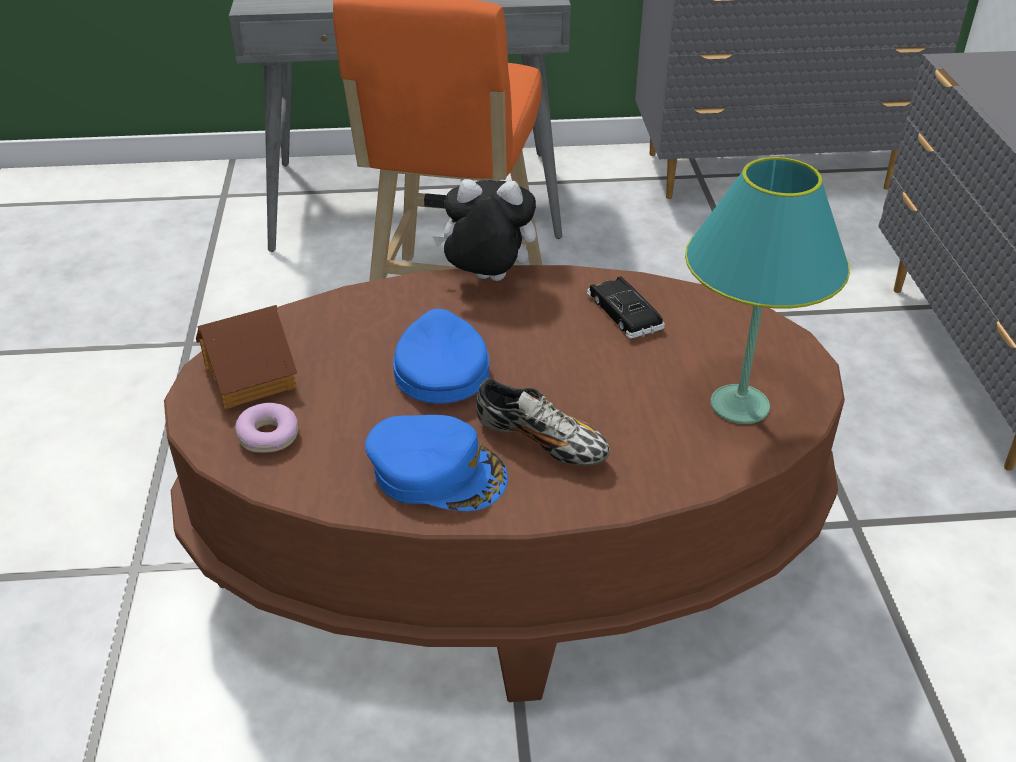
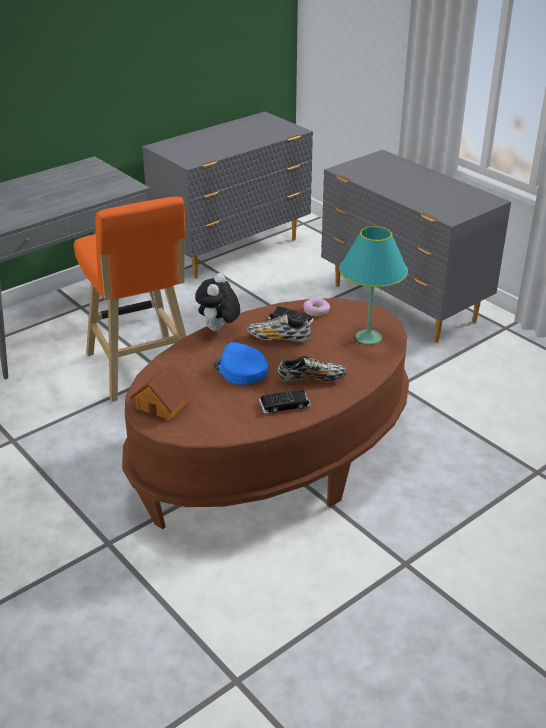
camera: 35 degrees left, 5 degrees down
donut [235,403,298,453] -> donut moved to [303,298,330,316]
blue cap [365,415,508,511] -> black toy car [259,390,311,414]
plush toy [432,179,536,281] -> plush toy turned 45 degrees counterclockwise [195,273,240,331]
none -> shoe [246,314,311,342]

